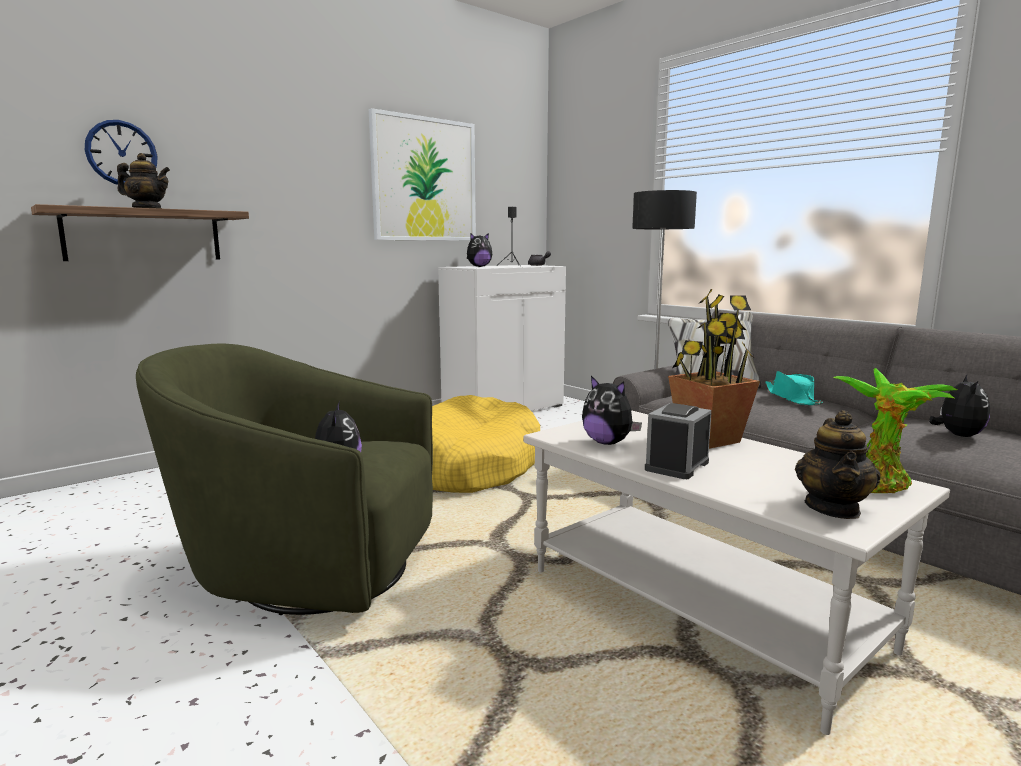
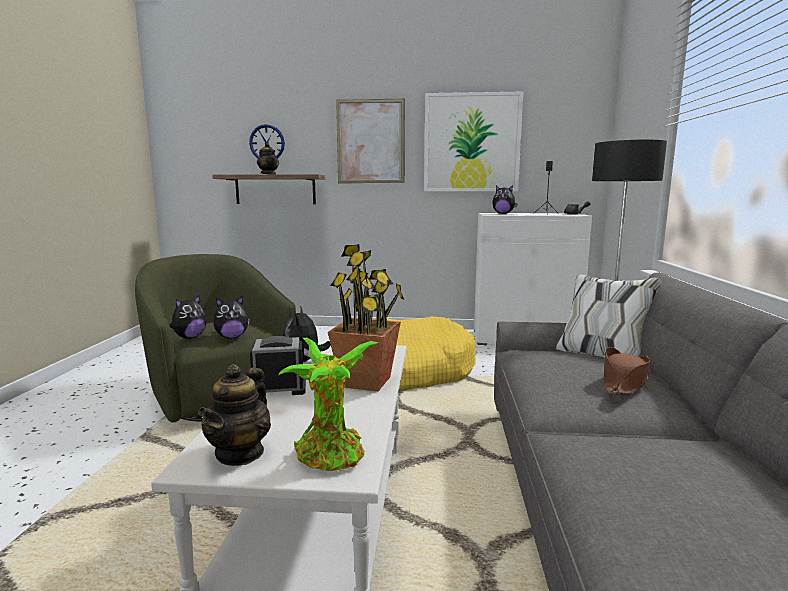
camera: 45 degrees right, 0 degrees up
turquoise hat [765,371,823,405] -> brown hat [604,347,650,395]
teapot [795,410,880,519] -> teapot turned 45 degrees counterclockwise [198,364,271,466]
plush toy [929,375,990,437] -> plush toy moved to [213,296,250,338]
none -> picture [336,99,405,183]

